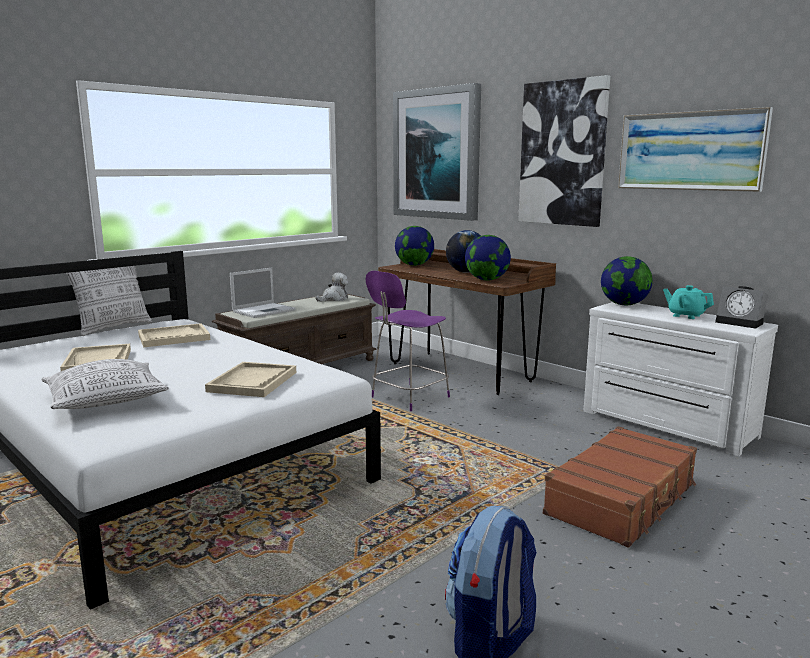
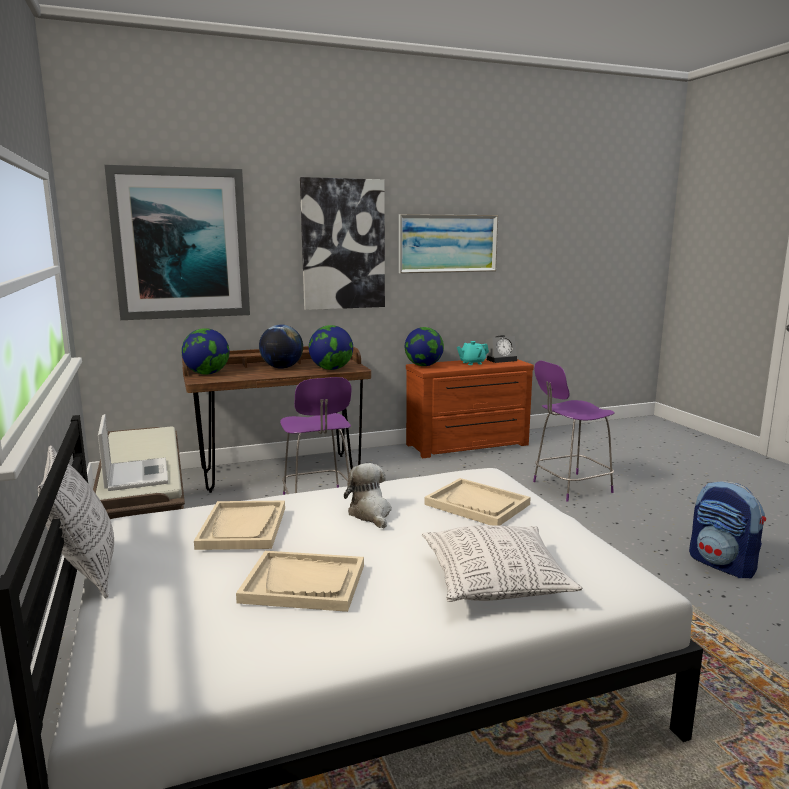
camera: 65 degrees left, 0 degrees up
plush toy [315,273,348,301] -> plush toy moved to [344,463,392,529]
brown suitcase [543,426,697,548] -> purple chair [533,361,614,502]
white dresser [584,302,778,456] -> brown dresser [406,359,534,458]

